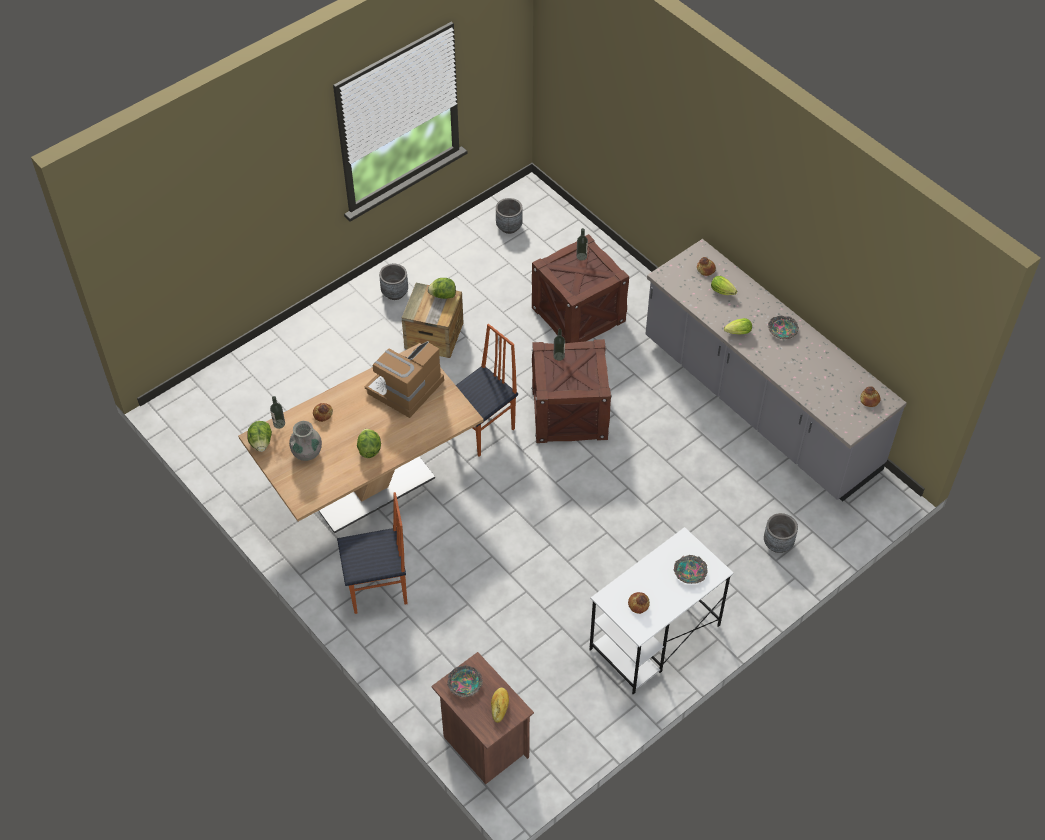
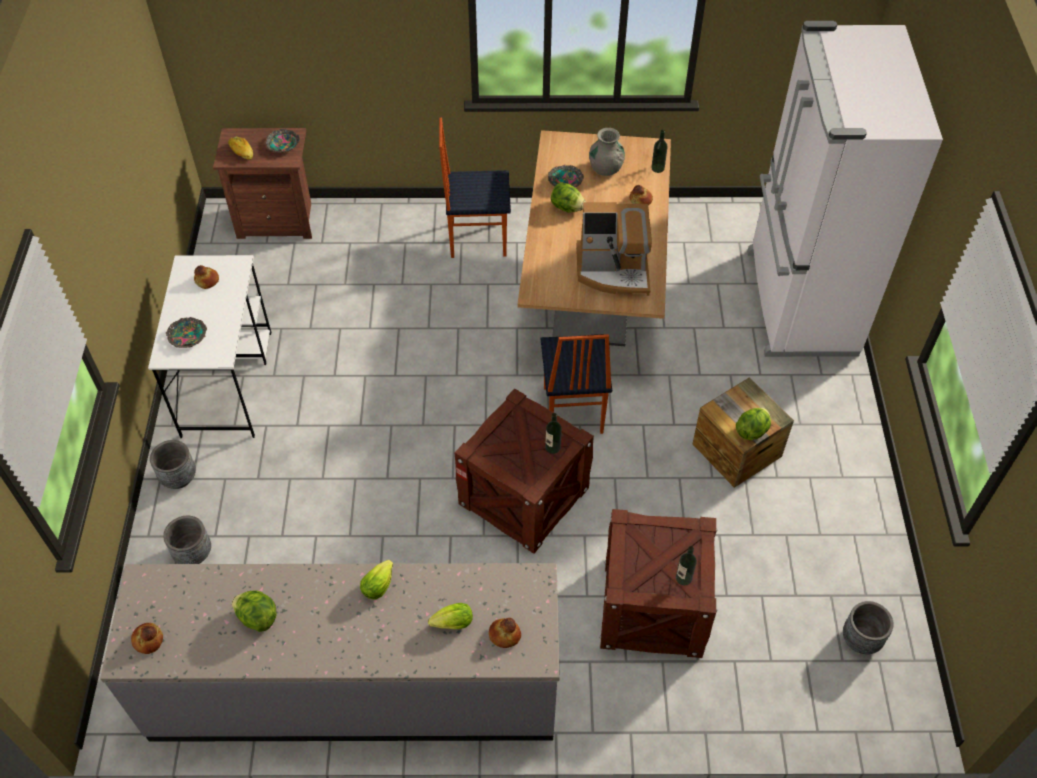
camera: 130 degrees right, 0 degrees up
lettuce [247,421,272,452] -> lettuce moved to [232,590,277,632]
chair [337,492,407,614] -> chair turned 60 degrees clockwise [439,118,511,258]
coffee machine [365,341,444,418] -> coffee machine turned 105 degrees clockwise [576,202,652,296]
grey planter [379,264,408,300] -> grey planter moved to [150,440,196,489]
bowl [768,315,799,339] -> bowl moved to [548,165,584,187]
none -> white fridge [747,21,943,357]

